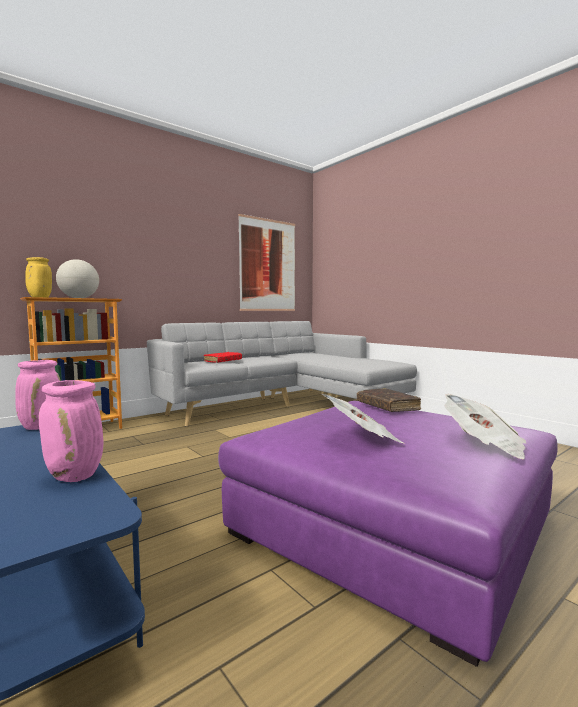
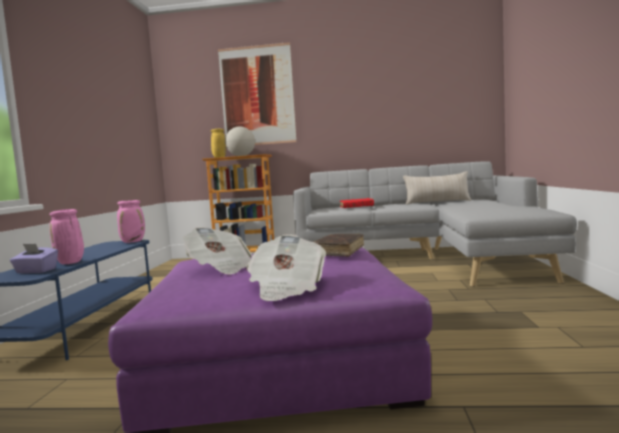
camera: 45 degrees right, 0 degrees up
picture [238,214,295,311] -> picture moved to [218,42,297,145]
none -> purple tissue box [10,244,58,273]
none -> beige pillow [403,171,471,204]

